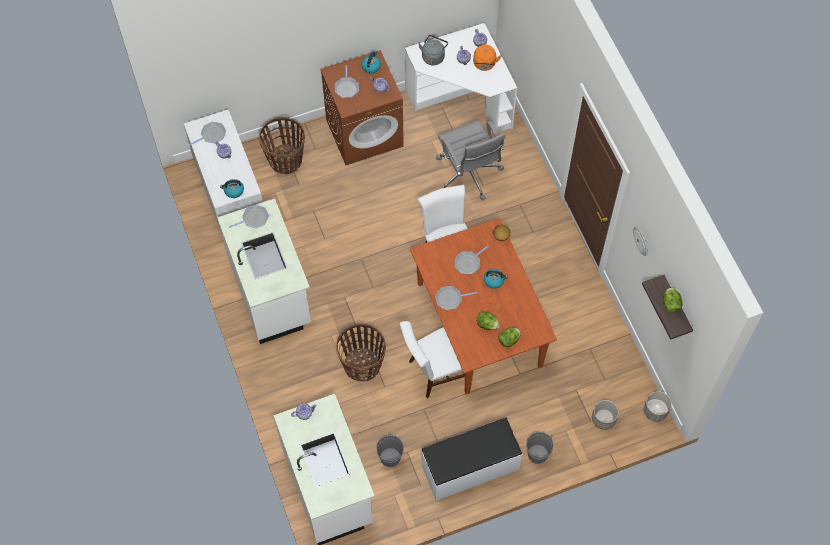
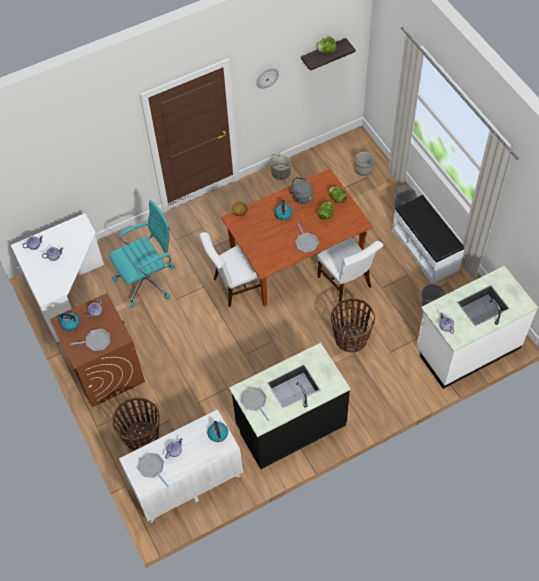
camera: 95 degrees left, 5 degrees down
white counter [217,199,311,344] -> black counter [229,343,351,469]
grey kettle [419,35,448,65] -> grey kettle moved to [289,177,313,204]
grey office chair [436,120,505,200] -> turquoise office chair [109,200,175,307]
frying pan [455,245,489,274] -> none
orange kettle [473,45,501,71] -> none
grey planter [644,391,671,422] -> grey planter moved to [271,155,291,180]

